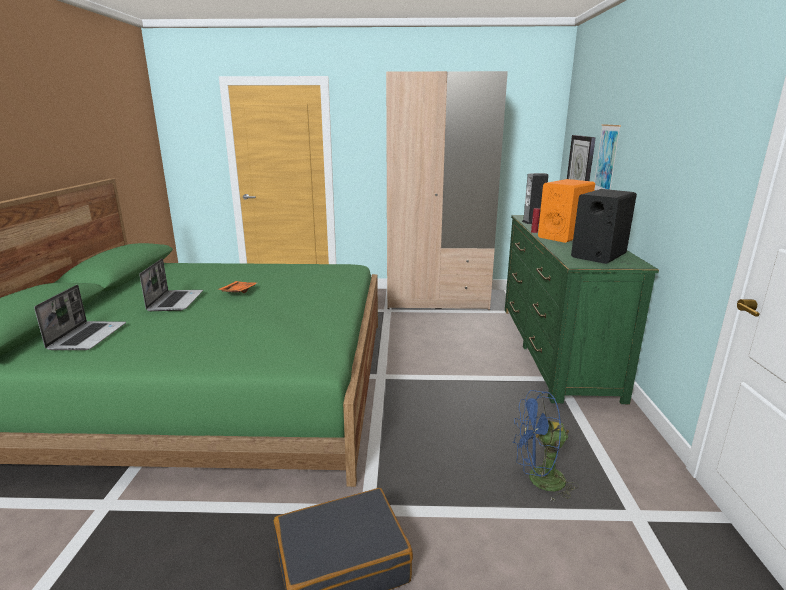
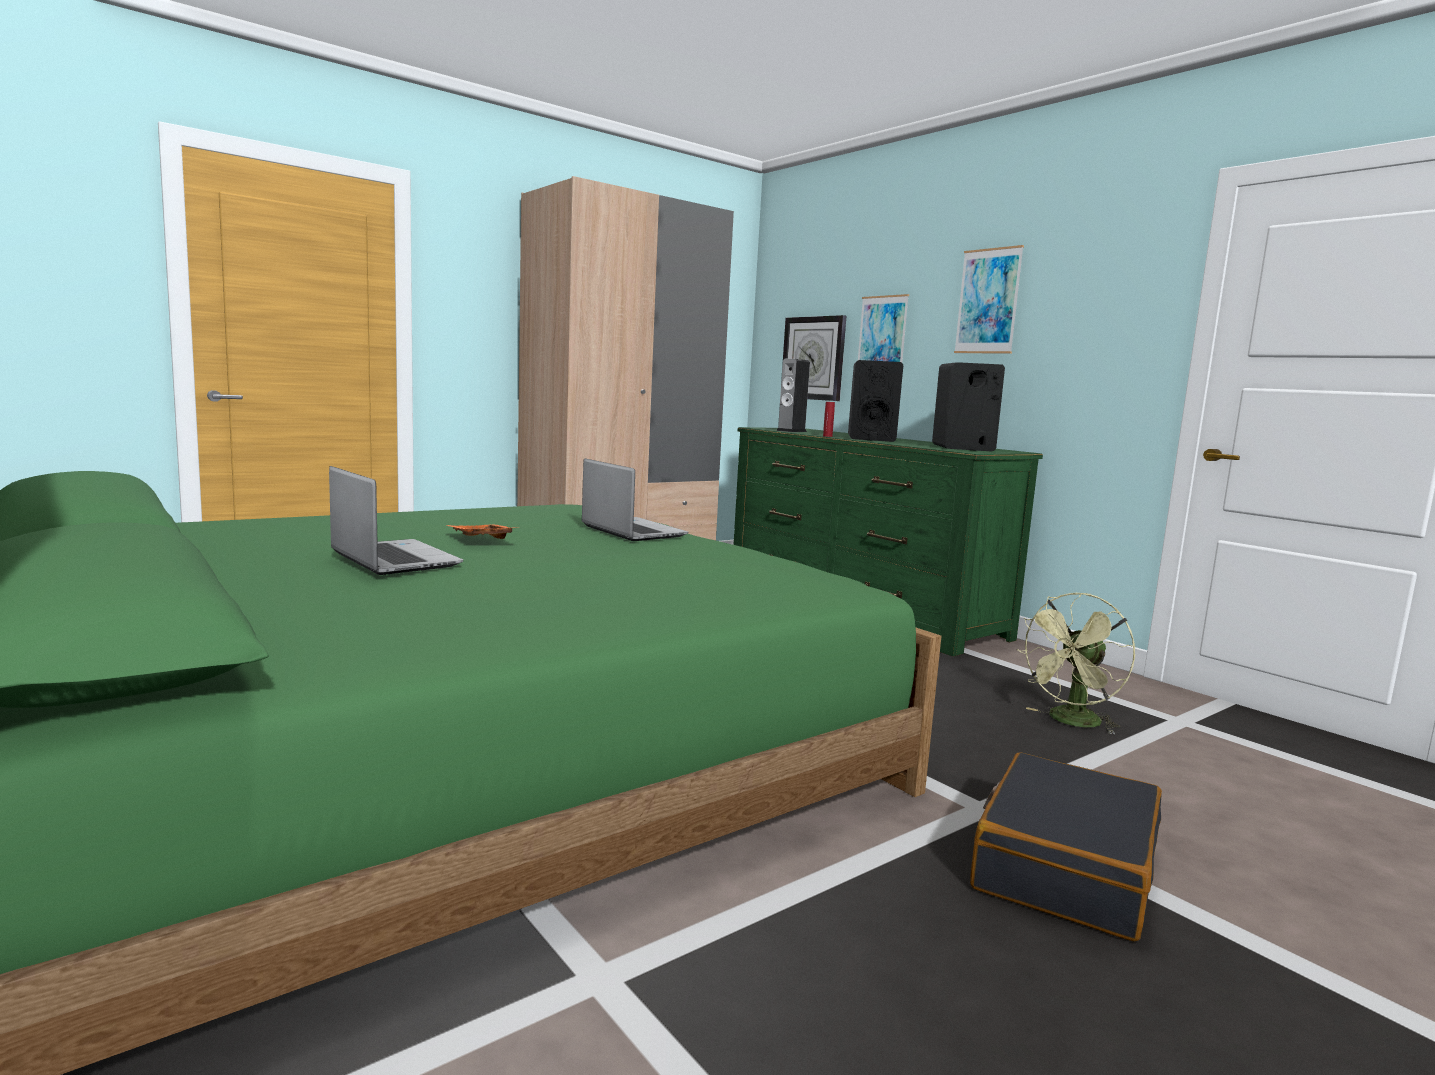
camera: 40 degrees left, 10 degrees down
laptop [34,285,126,350] -> laptop moved to [582,458,688,541]
blue fan [513,390,579,502] -> green fan [1016,593,1136,735]
orange speaker [538,179,595,243] -> black speaker [848,360,903,442]
none -> picture [954,245,1024,354]

